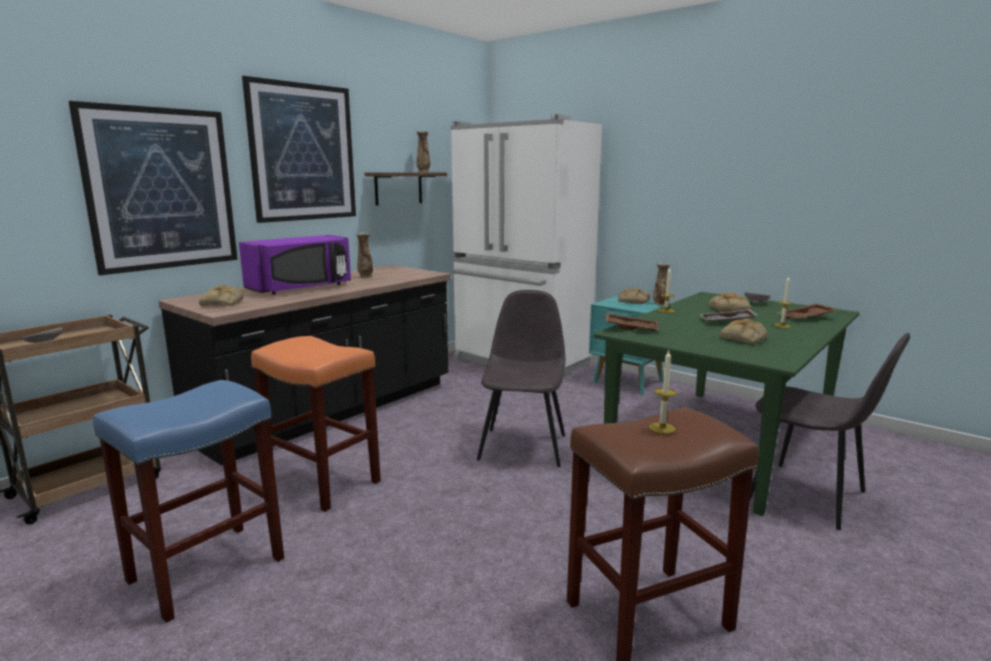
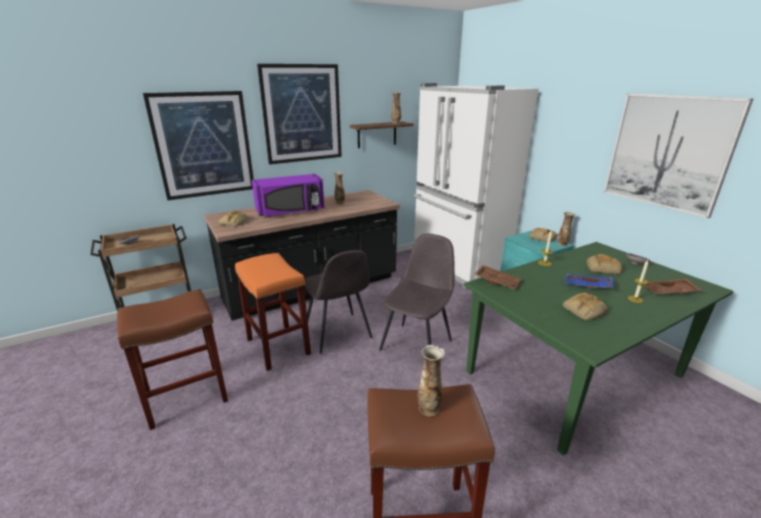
camera: 20 degrees right, 10 degrees up
blue stool [93,380,284,623] -> brown stool [117,289,228,430]
candle [650,350,677,434] -> vase [417,345,445,416]
grey tray [699,309,758,322] -> blue tray [565,274,614,288]
grey chair [750,333,910,530] -> grey chair moved to [304,250,372,354]
none -> picture [604,93,753,218]

